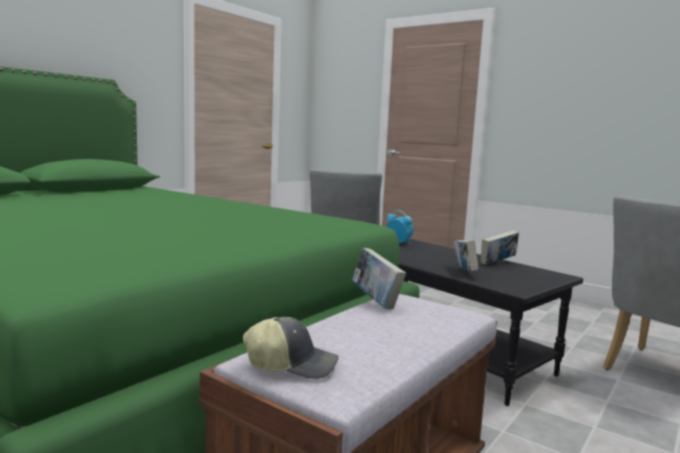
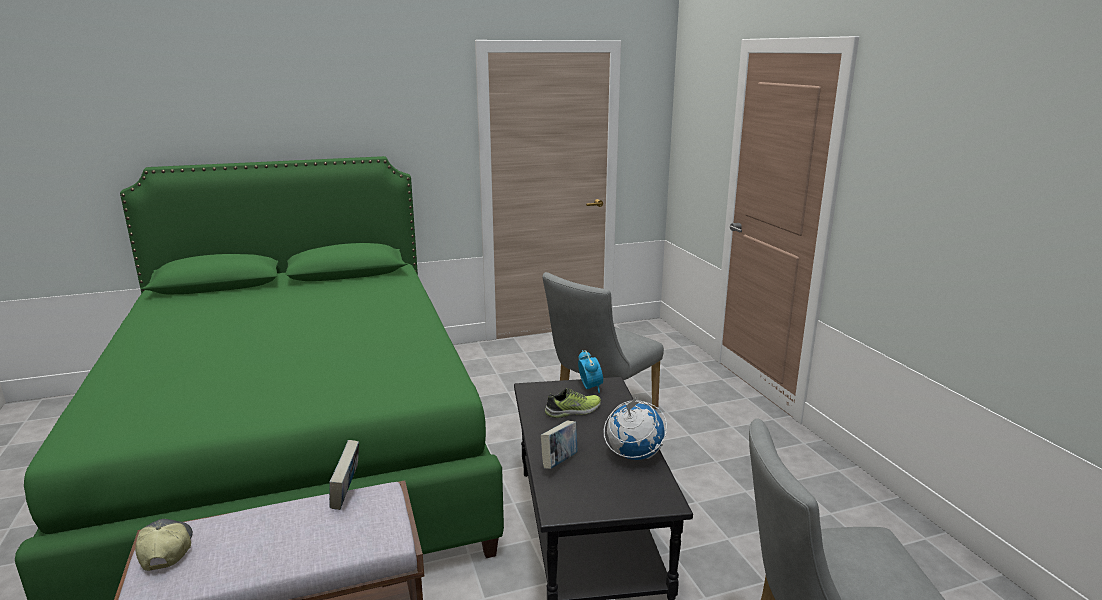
camera: 35 degrees right, 10 degrees up
cap [243,317,339,379] -> cap turned 150 degrees counterclockwise [135,519,193,571]
book [481,230,519,265] -> globe [604,397,667,460]
none -> shoe [545,388,601,418]

